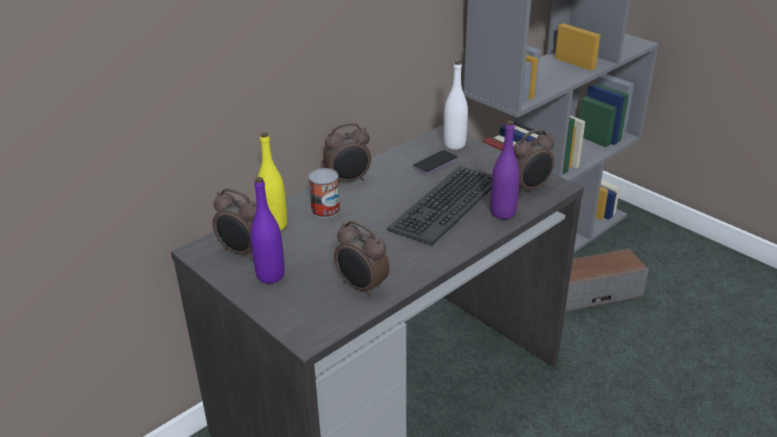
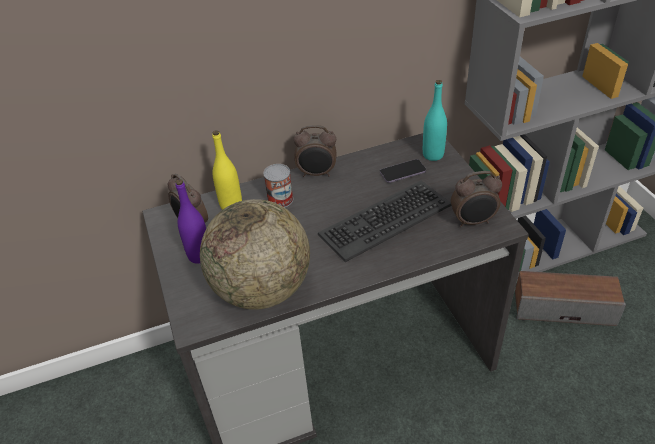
camera: 25 degrees right, 10 degrees up
alarm clock [334,220,390,297] -> globe [200,199,310,310]
white bottle [444,61,468,150] -> turquoise bottle [423,80,447,161]
purple bottle [490,120,520,219] -> none

